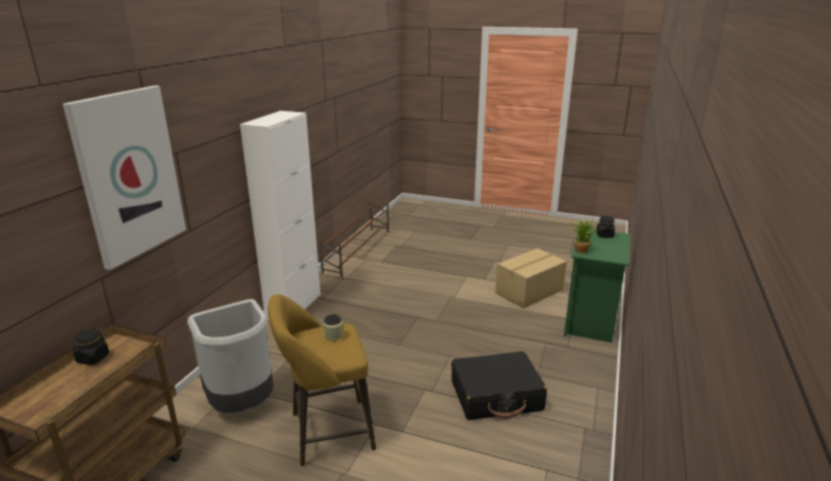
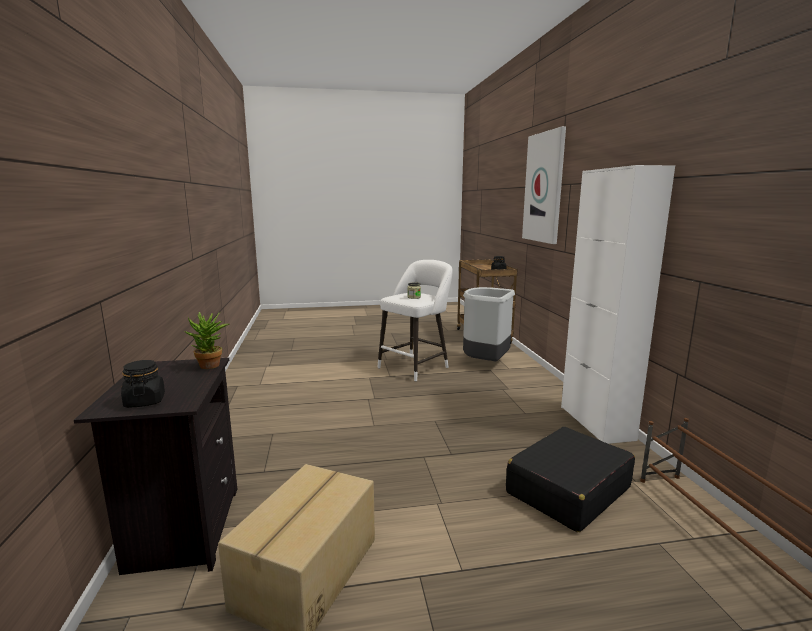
camera: 150 degrees right, 10 degrees down
yellow stool [268,294,376,466] -> white stool [377,260,453,382]
black suitcase [451,351,547,420] -> black suitcase moved to [506,427,635,532]
green nightstand [564,229,630,343] -> black nightstand [74,358,237,575]

